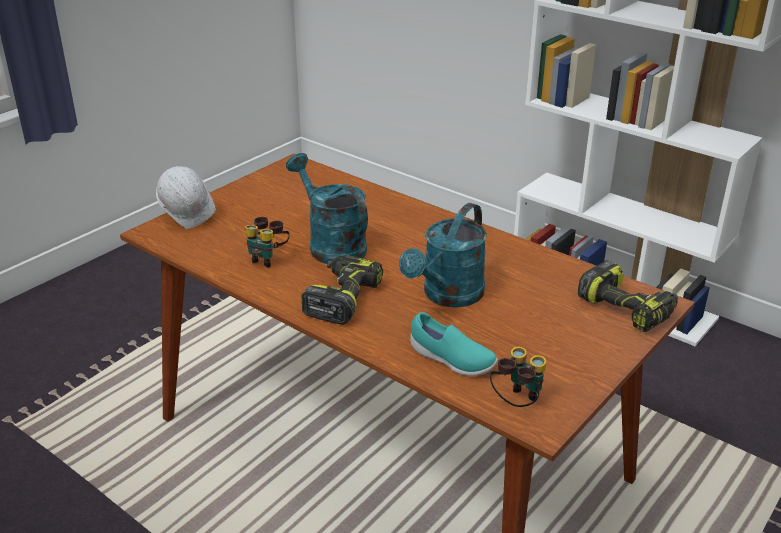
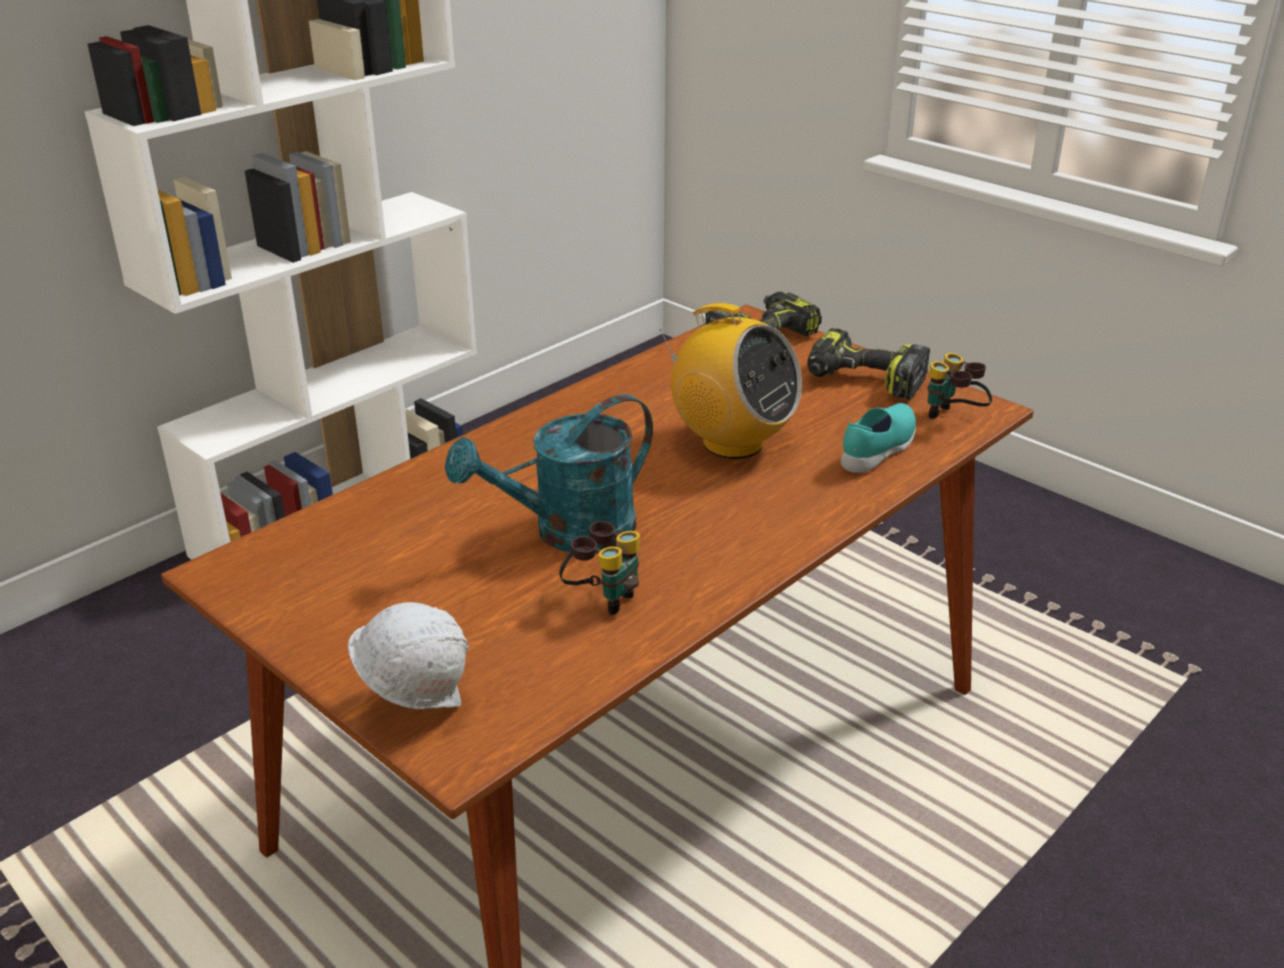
camera: 85 degrees left, 0 degrees up
power drill [302,255,383,325] -> power drill moved to [807,328,930,400]
turquoise watering can [399,203,487,308] -> radio [659,303,802,459]

